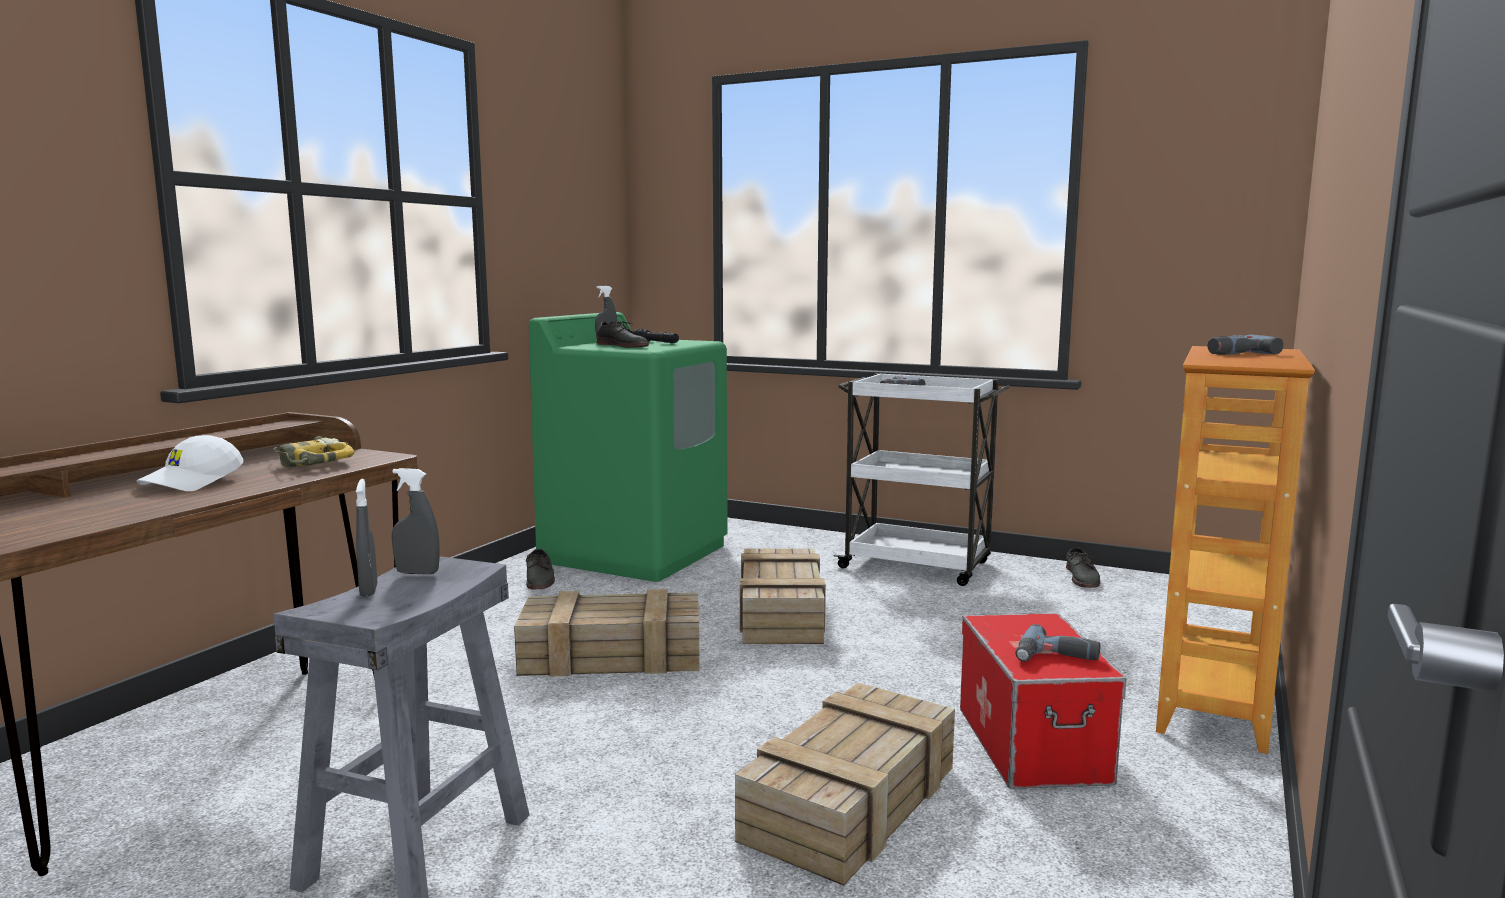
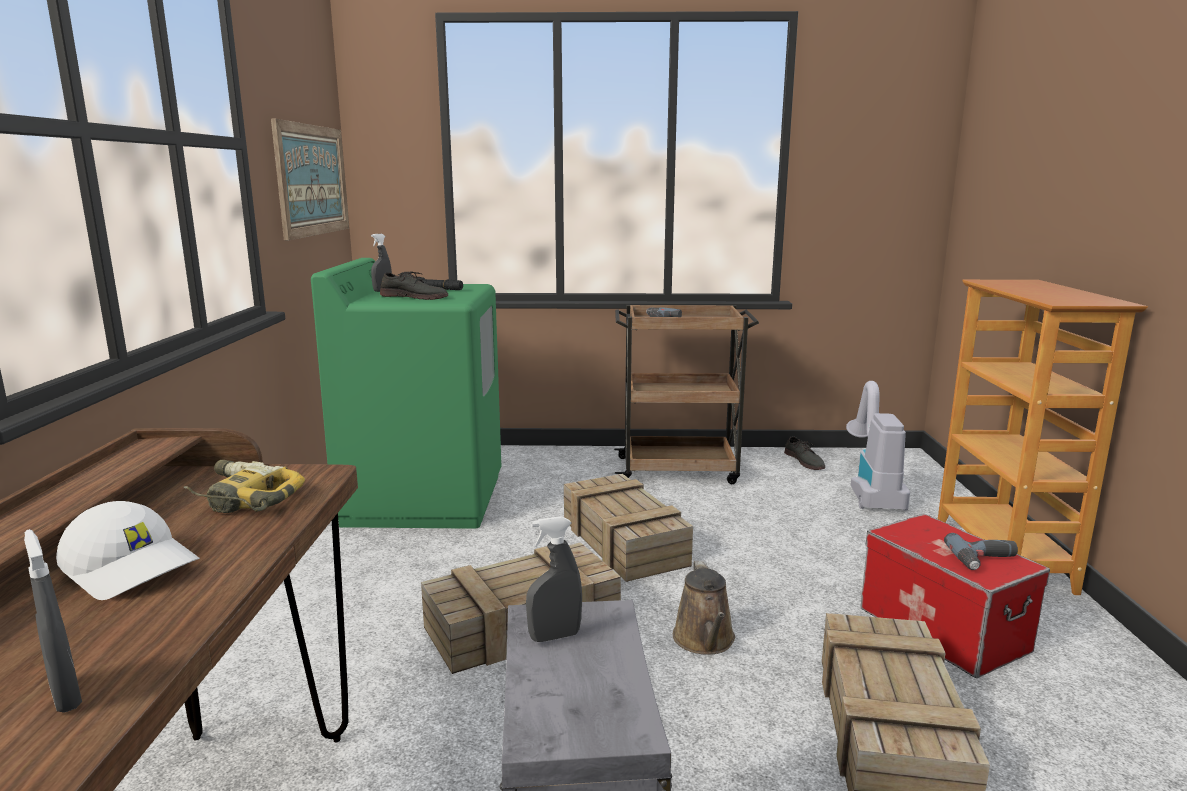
camera: 25 degrees left, 5 degrees up
white cap [137,435,243,491] -> white cap turned 60 degrees counterclockwise [56,501,200,600]
grey spray bottle [356,479,377,597] -> grey spray bottle moved to [24,529,82,713]
grey shoe [526,549,555,589] -> none
white cart [834,373,1010,586] -> brown cart [614,305,759,484]
power drill [1207,335,1284,355] -> none
none -> picture [271,119,349,241]
none -> brown watering can [673,560,735,655]
none -> vacuum cleaner [846,381,910,511]

